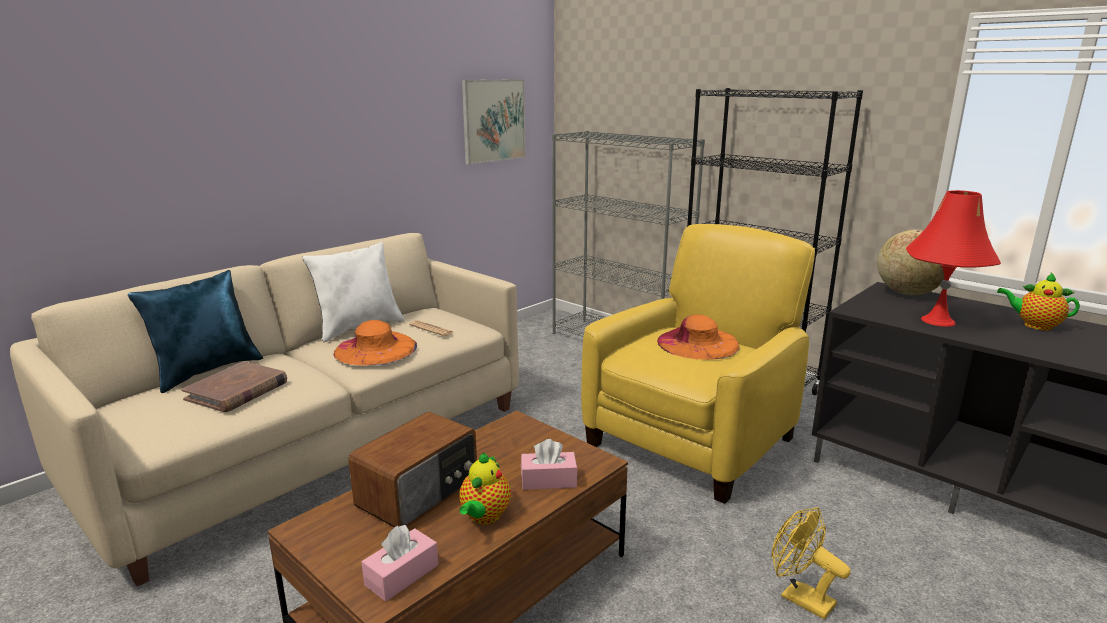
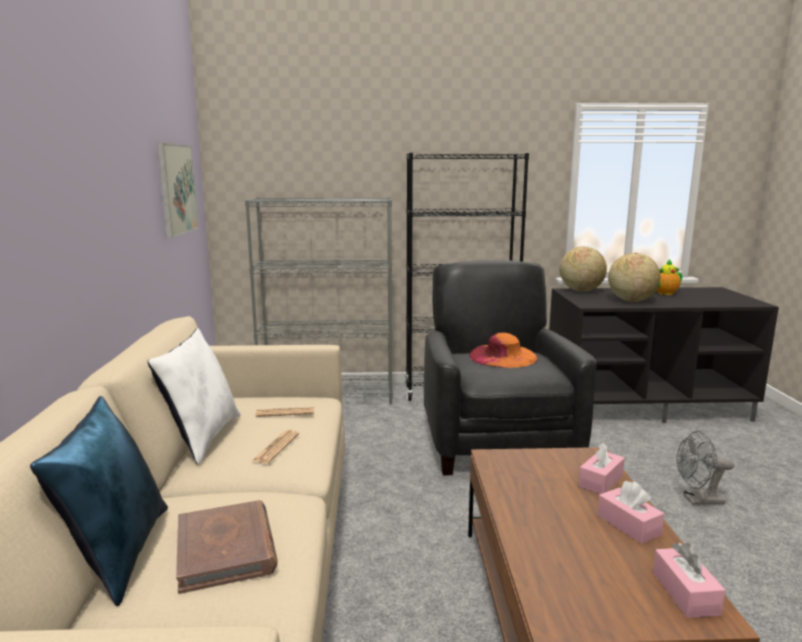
camera: 45 degrees left, 5 degrees down
orange hat [333,320,417,366] -> newspaper [252,430,299,463]
radio [348,412,477,528] -> none
teapot [459,452,511,525] -> pink tissue box [597,481,664,544]
yellow armchair [581,224,815,504] -> black armchair [424,260,596,476]
yellow fan [771,507,851,620] -> grey fan [677,431,734,504]
red table lamp [906,190,1001,327] -> globe [608,253,660,302]

